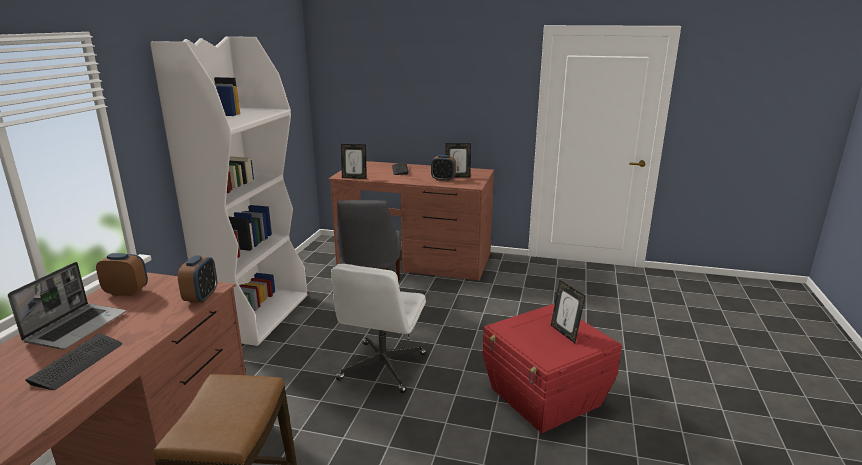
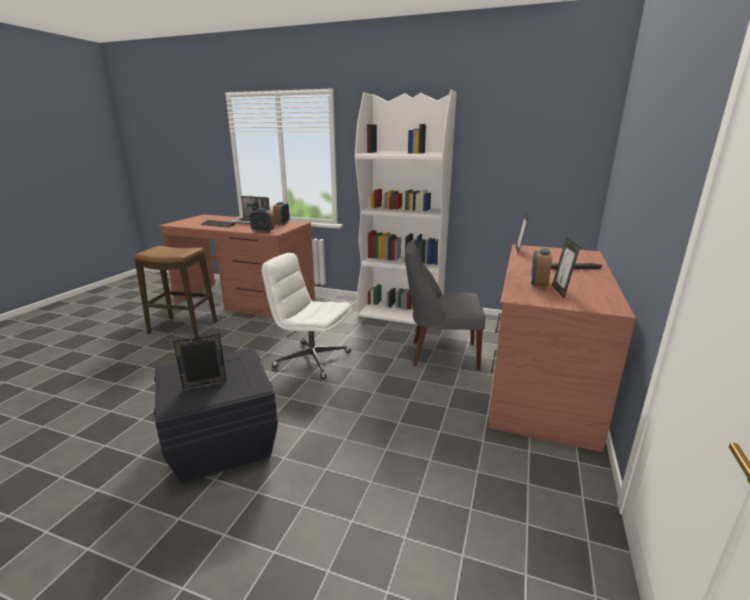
camera: 95 degrees right, 0 degrees up
red storage box [483,303,622,433] -> black storage box [154,348,278,484]

